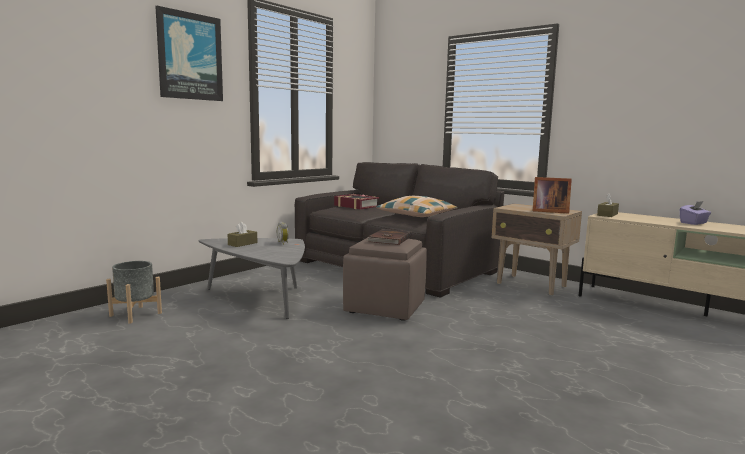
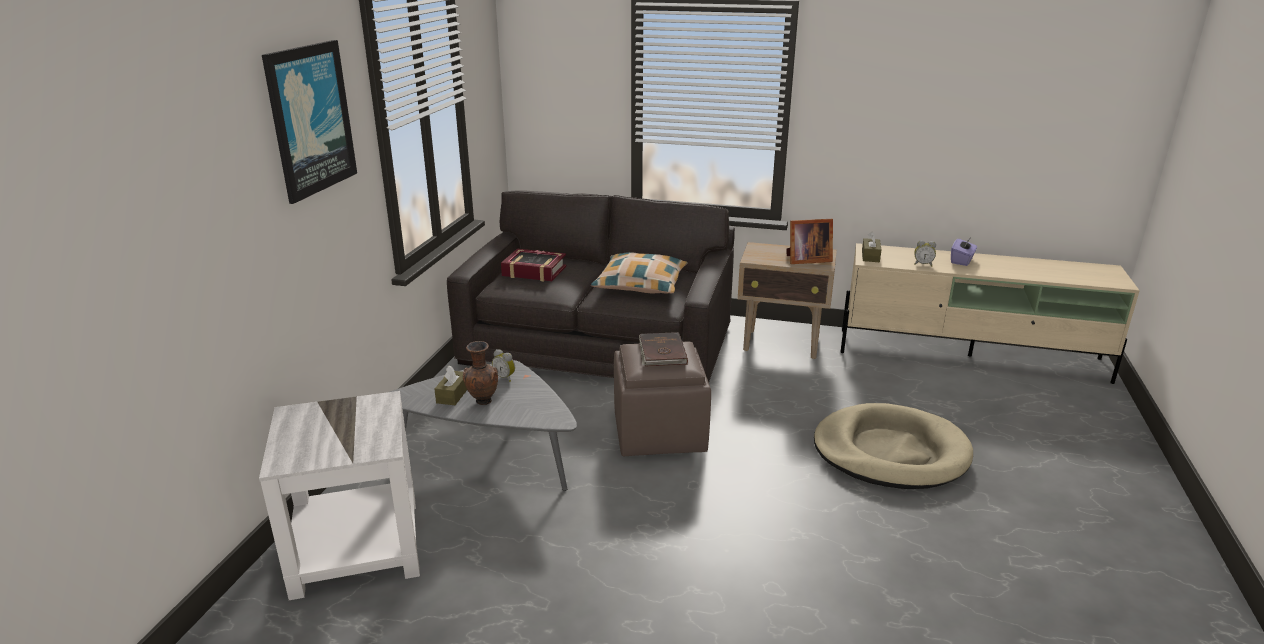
camera: 25 degrees left, 15 degrees up
grey planter [106,261,162,324] -> white side table [259,391,420,600]
none -> brown vase [463,341,498,405]
none -> beige dog bed [814,403,973,489]
none -> alarm clock [914,240,936,266]

